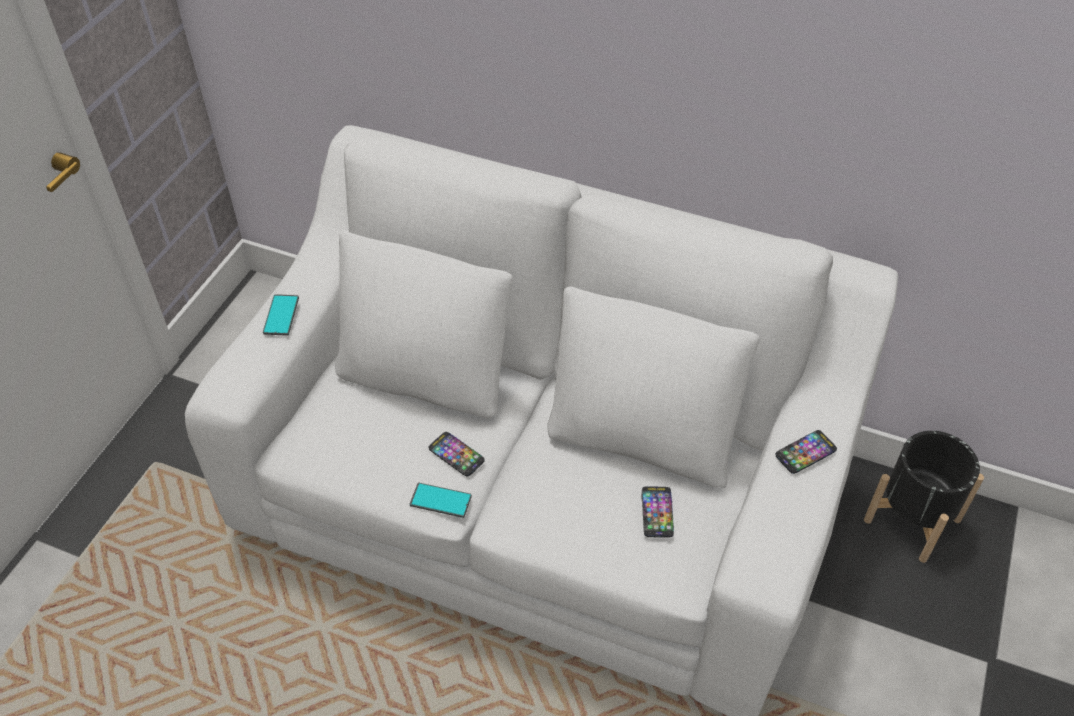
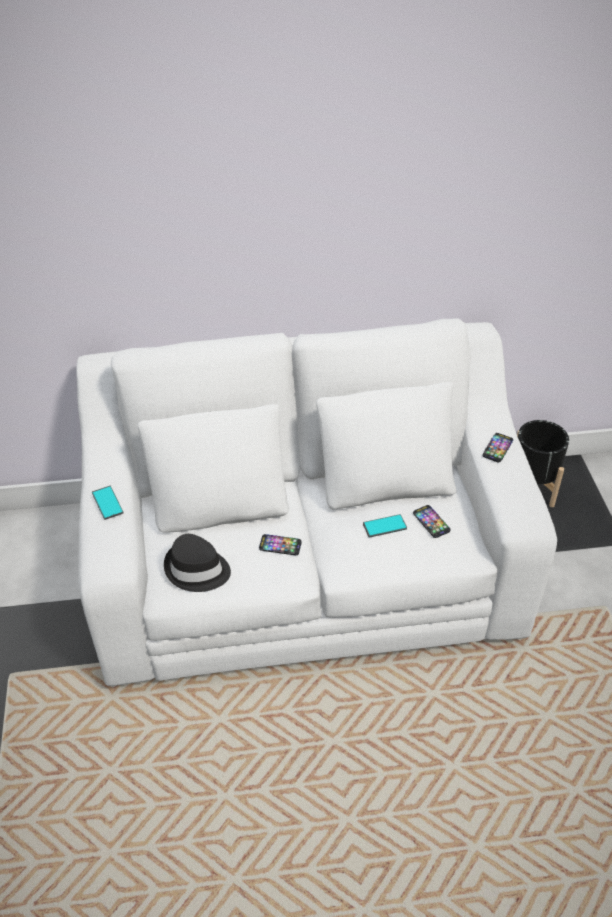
camera: 30 degrees left, 5 degrees down
phone [410,483,472,518] -> phone moved to [363,514,407,538]
none -> black hat [164,534,231,592]

